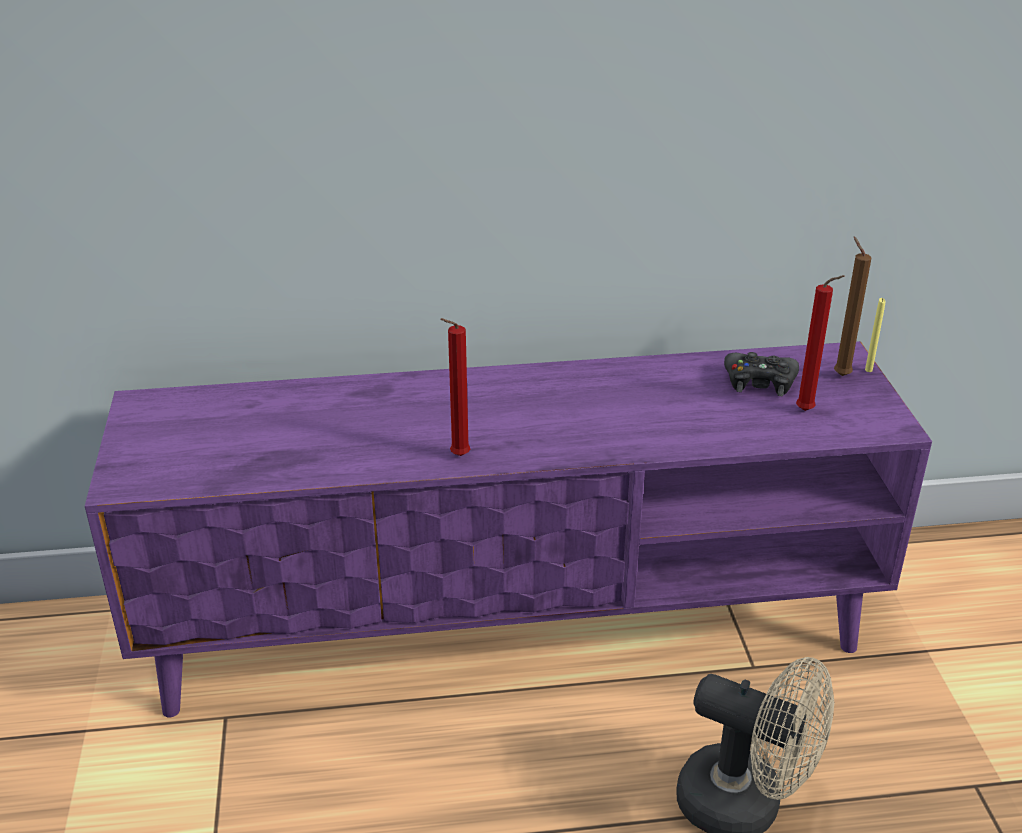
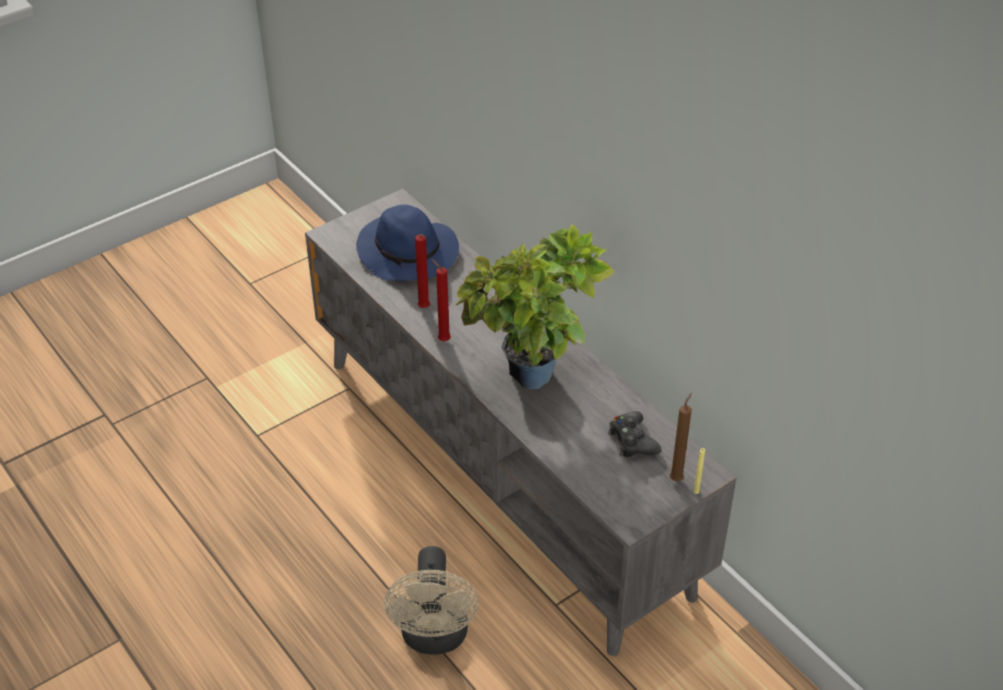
camera: 60 degrees right, 10 degrees up
purple tv stand [85,341,932,717] -> grey tv stand [305,189,737,656]
red candle [796,275,845,411] -> red candle moved to [415,234,430,308]
none -> blue hat [356,205,459,281]
none -> potted plant [455,225,614,389]

